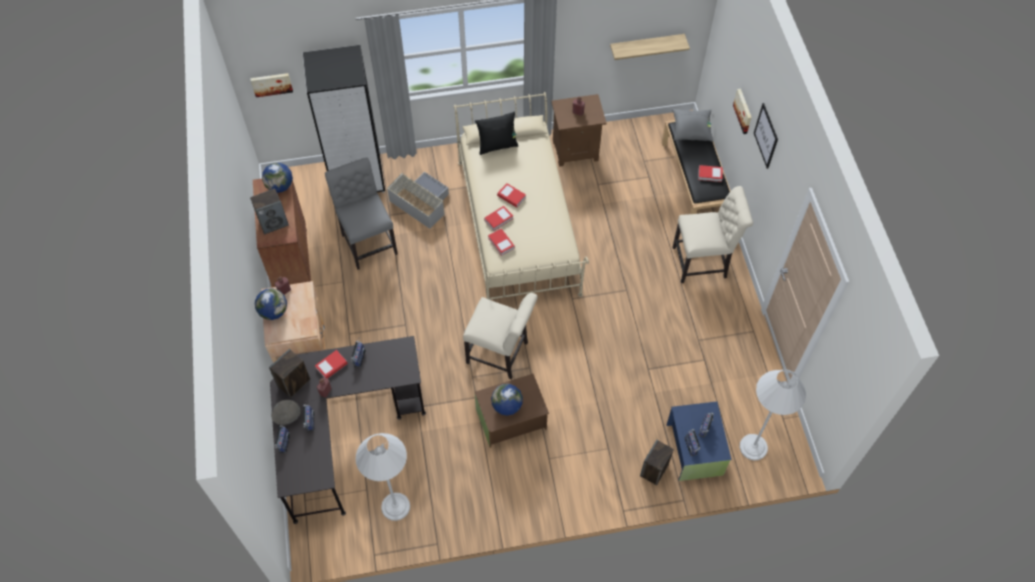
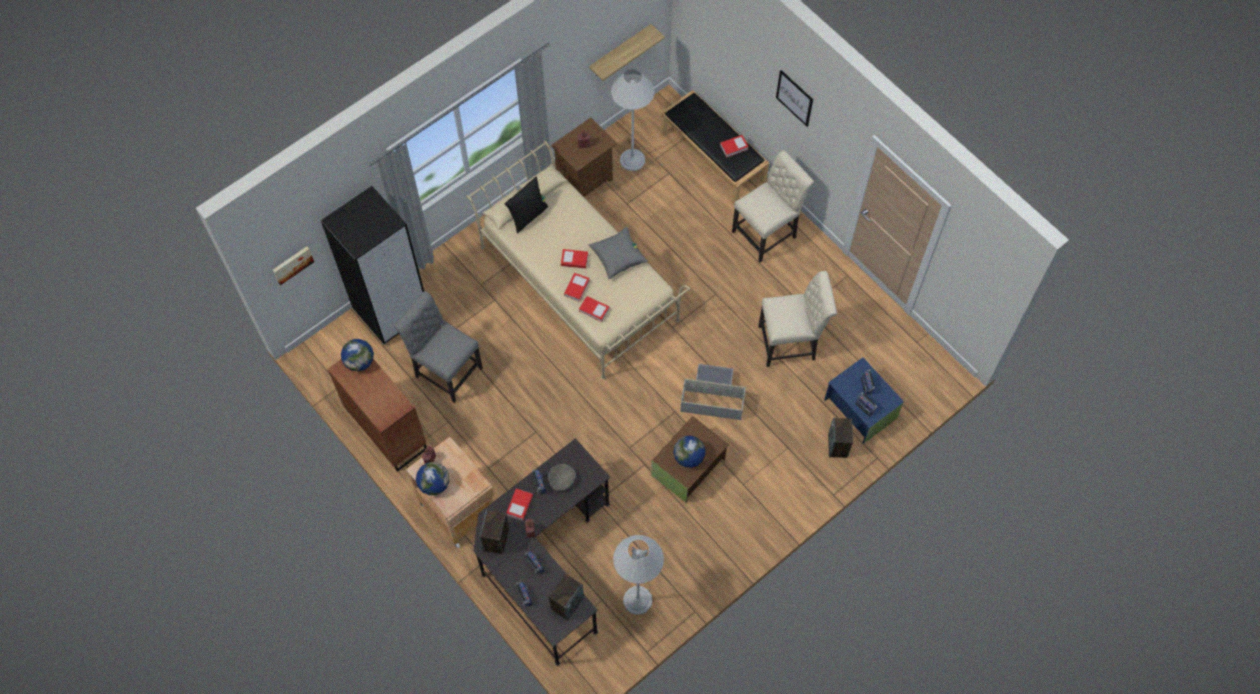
camera: 30 degrees left, 5 degrees up
speaker [250,188,289,234] -> speaker moved to [549,573,584,621]
grey bowl [271,400,300,425] -> grey bowl moved to [548,464,576,491]
grey storage box [387,172,449,229] -> grey storage box moved to [680,364,746,420]
beige chair [463,293,538,379] -> beige chair moved to [758,271,837,367]
grey pillow [672,109,713,142] -> grey pillow moved to [588,227,648,279]
picture [733,89,752,134] -> none
white floor lamp [740,370,806,460] -> white floor lamp moved to [611,68,654,171]

